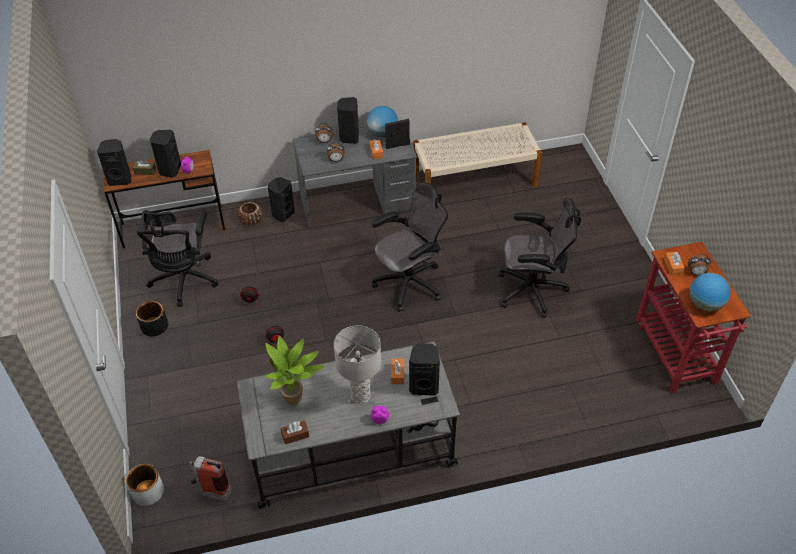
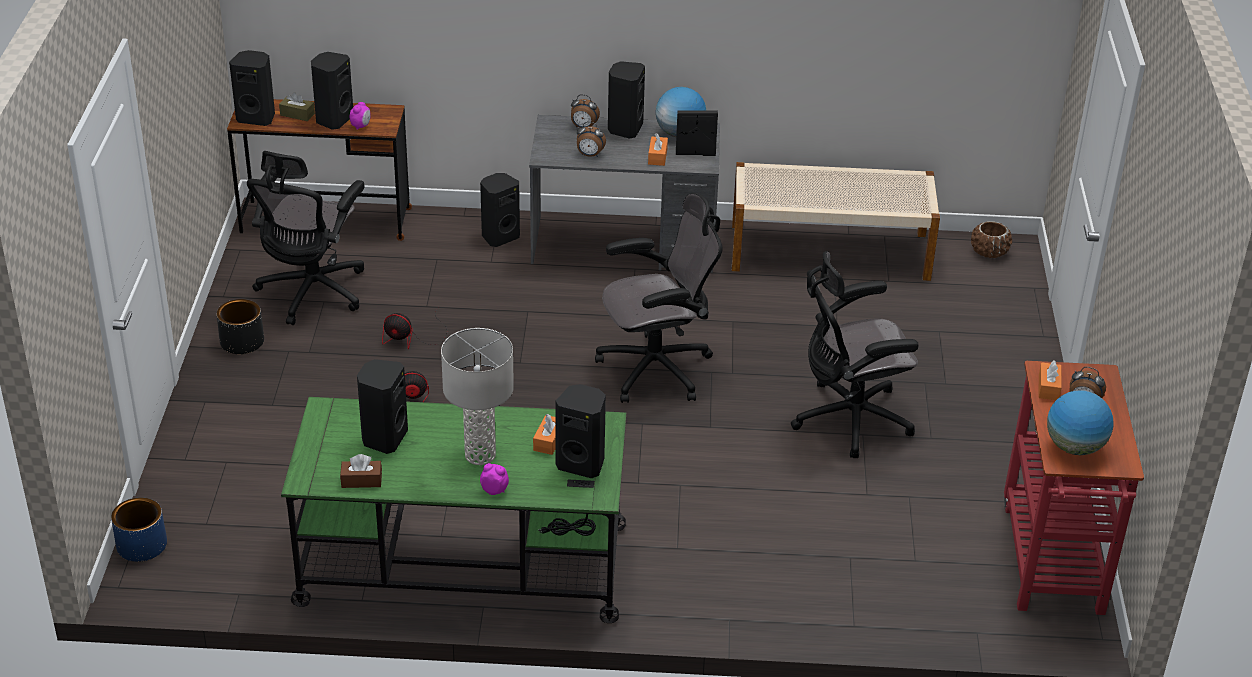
camera: 15 degrees right, 10 degrees down
white planter [126,464,164,506] -> blue planter [111,497,167,562]
fire extinguisher [189,456,231,500] -> none
grey desk [236,341,460,509] -> green desk [281,397,627,623]
brown planter [237,202,263,226] -> brown planter moved to [971,221,1012,258]
potted plant [265,336,324,405] -> black speaker [357,359,408,454]
office chair [499,198,581,318] -> office chair turned 150 degrees clockwise [791,251,919,458]

